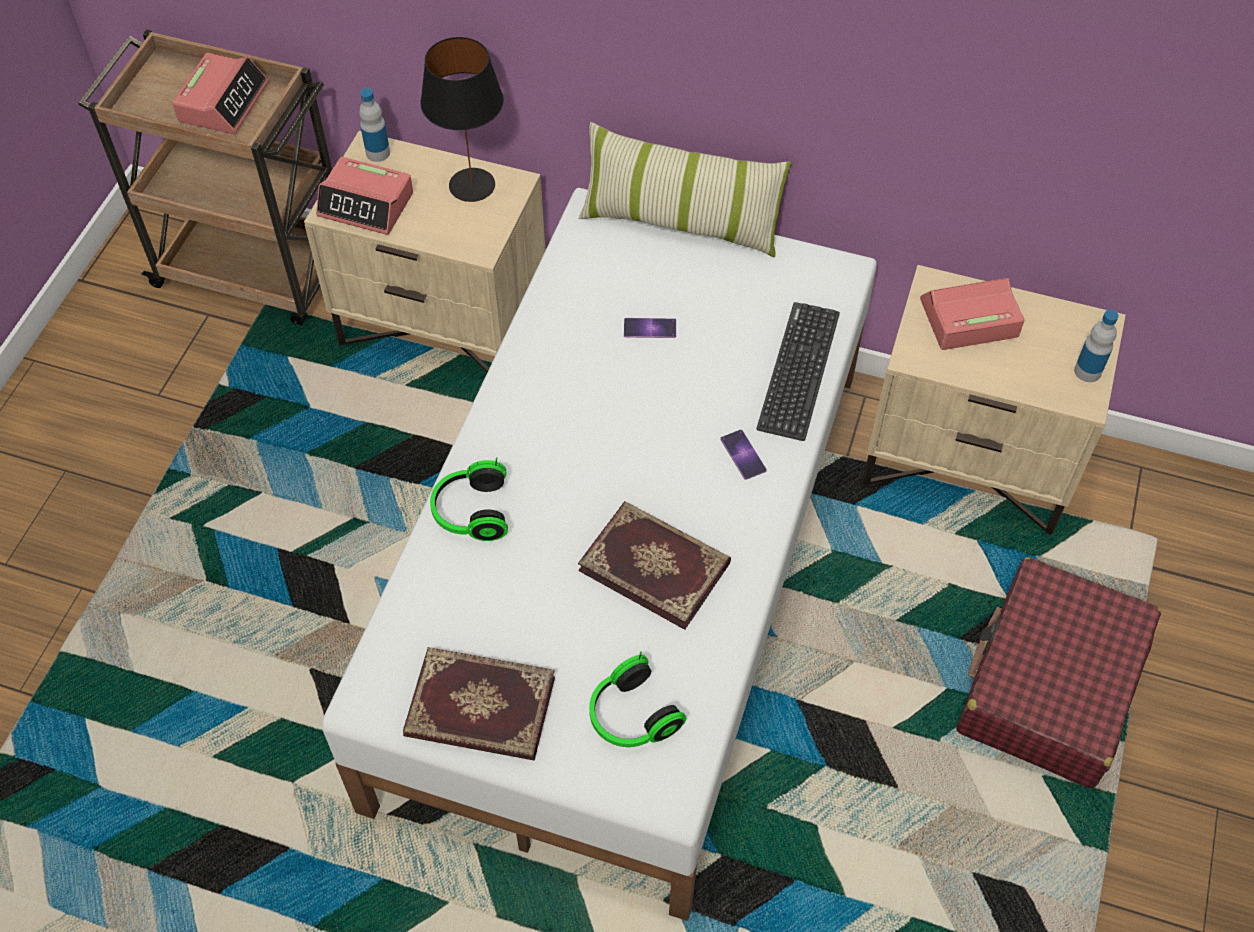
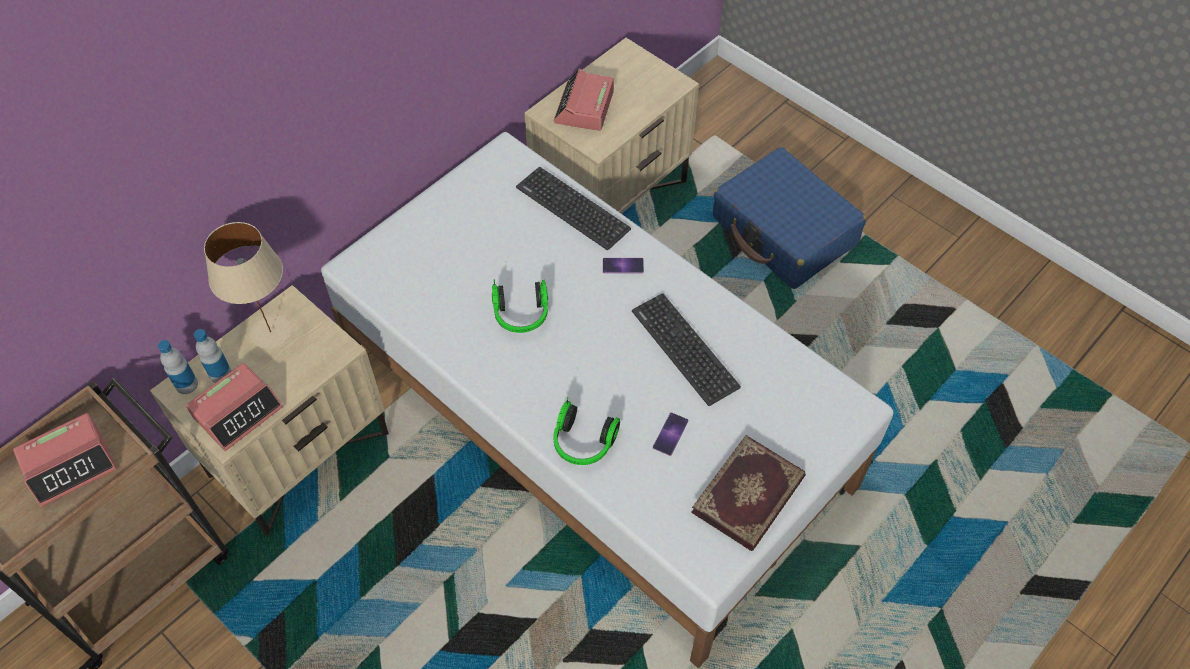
camera: 65 degrees left, 0 degrees up
alarm clock [172,53,269,134] -> alarm clock turned 105 degrees clockwise [13,413,117,507]
black table lamp [420,37,504,202] -> beige table lamp [204,222,291,349]
book [578,501,731,630] -> keyboard [632,293,741,406]
pillow [579,122,791,258] -> none
headphones [589,651,687,747] -> headphones moved to [492,279,548,333]
phone [624,318,676,338] -> phone moved to [653,412,688,456]
red suitcase [956,557,1161,789] -> blue suitcase [713,147,866,289]
bottle [1074,310,1119,382] -> bottle moved to [194,329,232,383]

